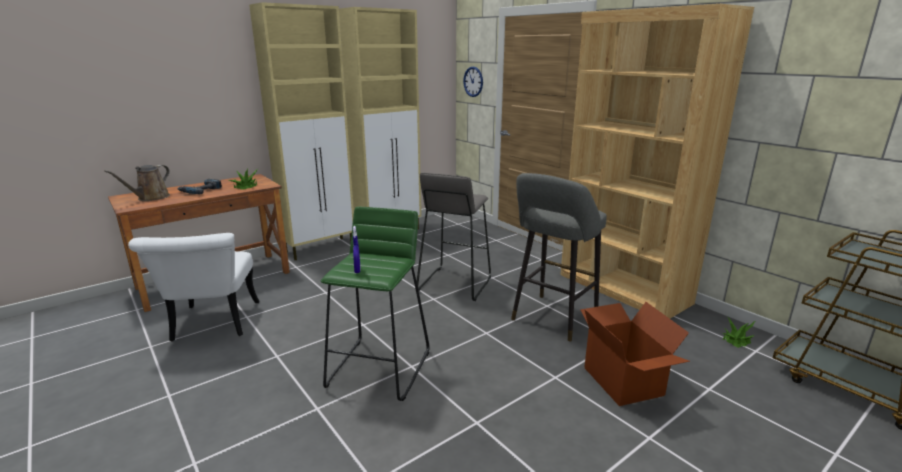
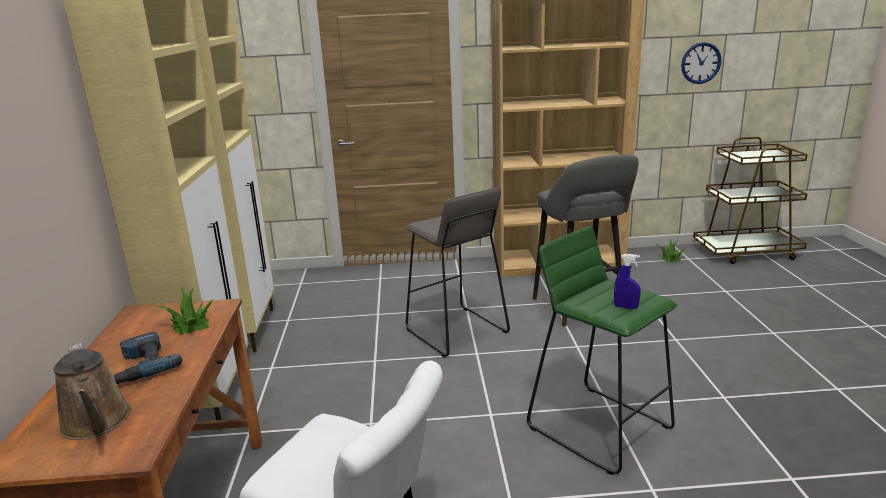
camera: 55 degrees left, 0 degrees up
wall clock [463,67,483,97] -> wall clock moved to [681,42,721,84]
cardboard box [580,302,690,406] -> none

